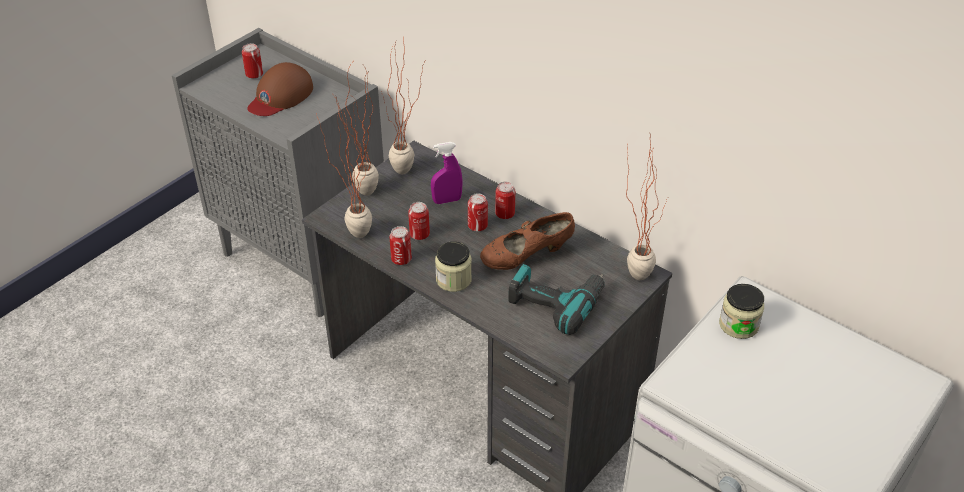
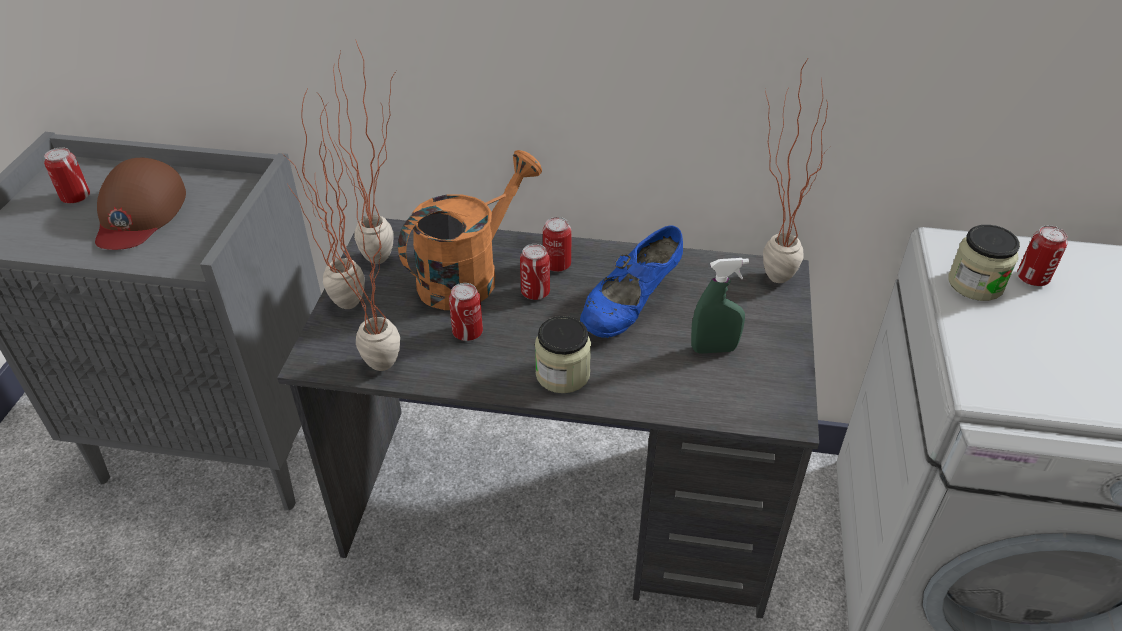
camera: 30 degrees left, 0 degrees up
can [390,226,412,265] -> can moved to [1017,225,1067,286]
purple spray bottle [431,142,463,204] -> orange watering can [398,150,542,310]
brown shoe [480,212,575,270] -> blue shoe [580,226,683,338]
power drill [508,264,605,335] -> green spray bottle [691,258,749,354]

